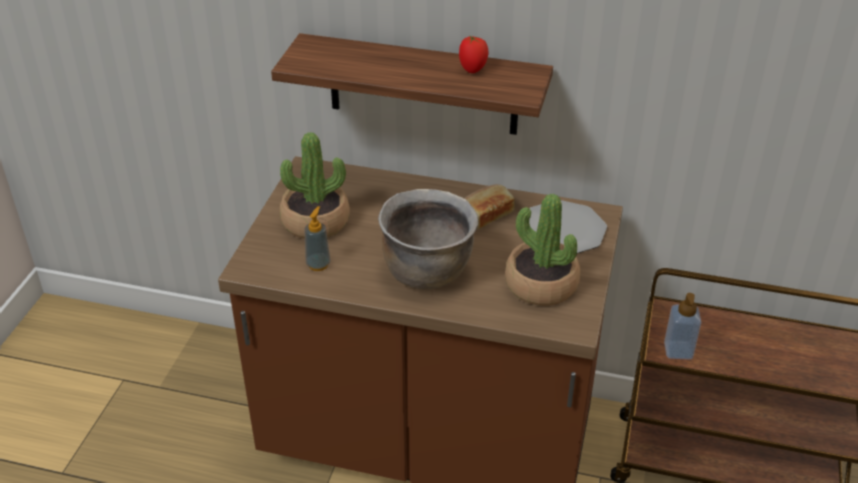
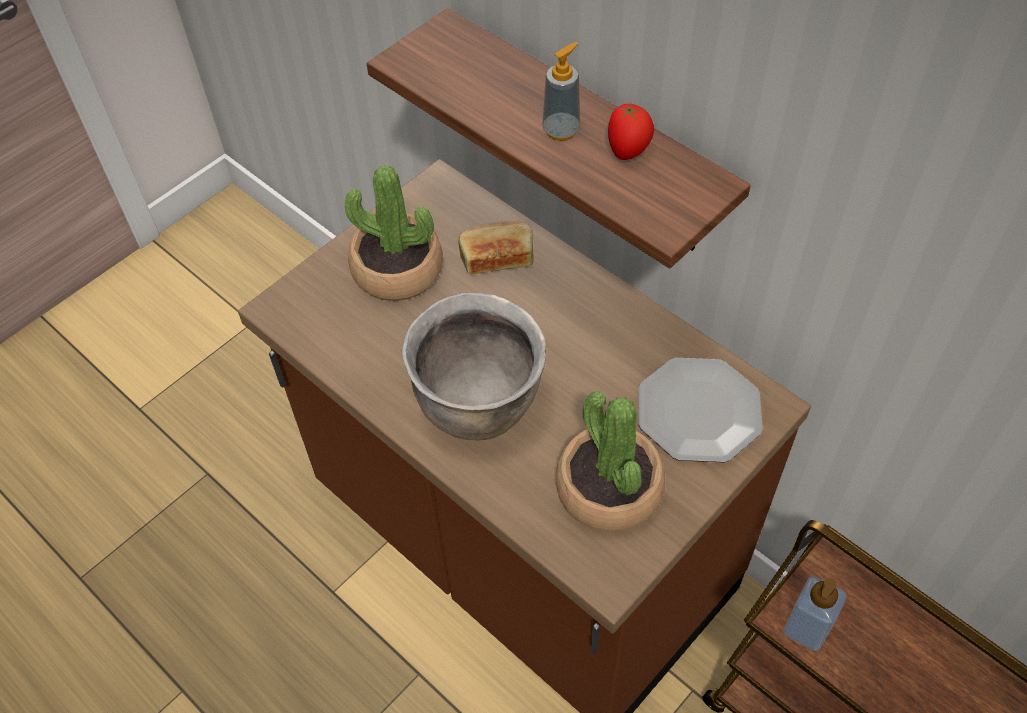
camera: 30 degrees right, 15 degrees up
soap dispenser [304,206,331,271] -> soap dispenser moved to [542,42,580,141]
bread [464,184,515,229] -> bread moved to [458,221,533,274]

